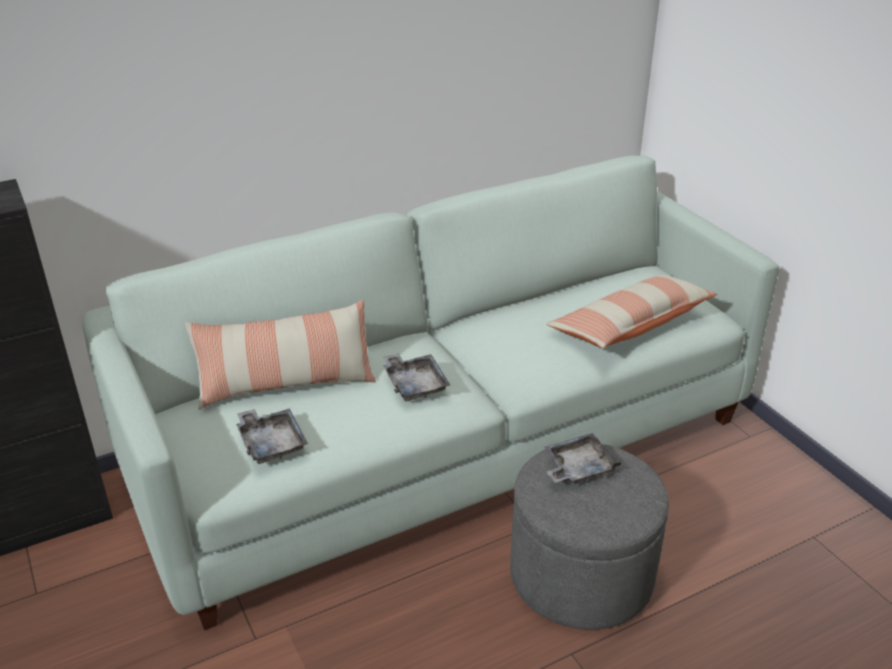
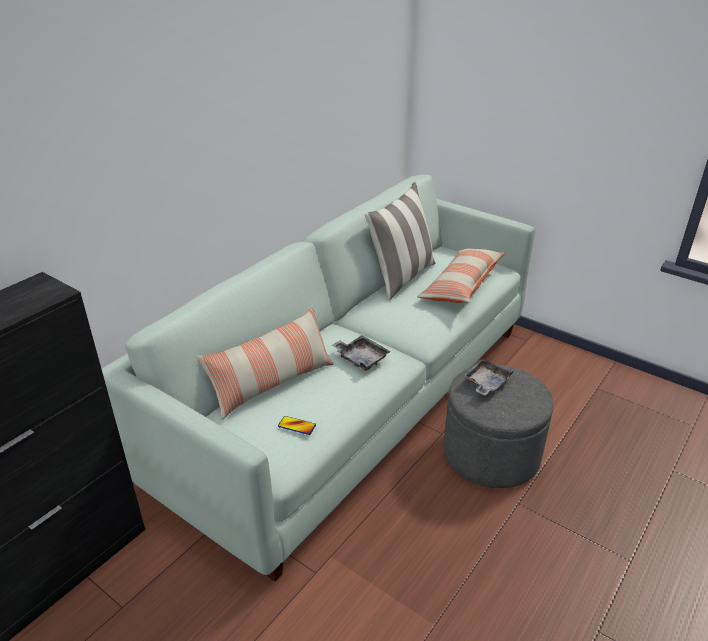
camera: 25 degrees left, 0 degrees up
grey tray [236,408,308,464] -> phone [278,416,316,435]
none -> pillow [365,182,435,300]

